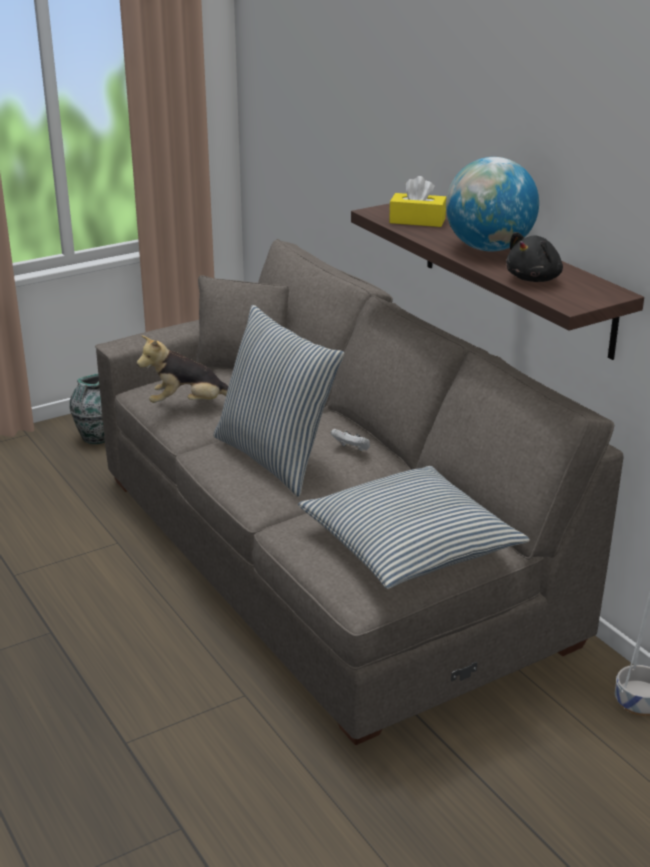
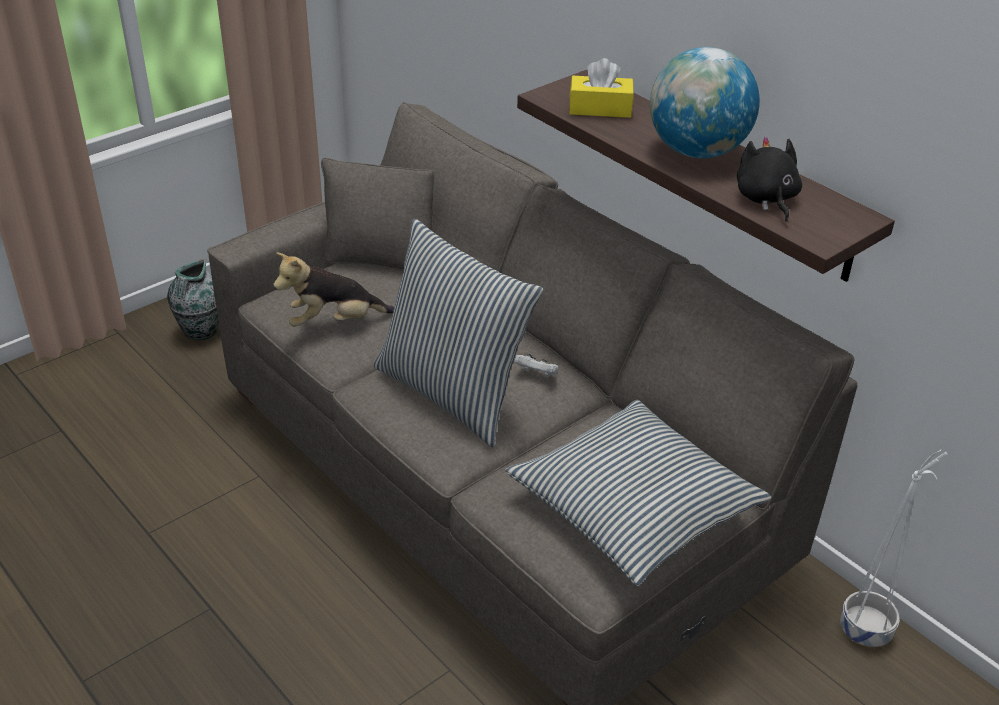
camera: 10 degrees left, 10 degrees up
black plush toy [506,232,563,282] -> black plush toy turned 135 degrees clockwise [737,136,802,222]

